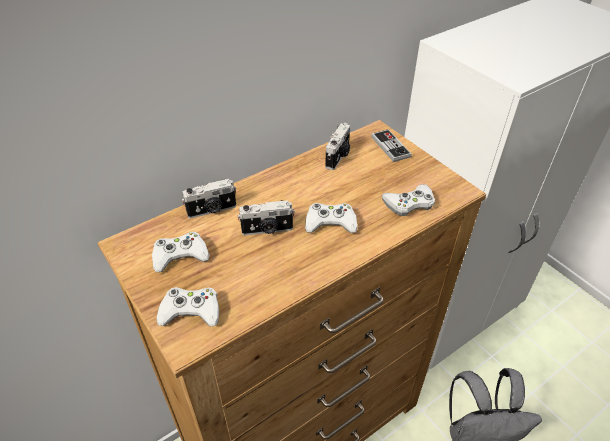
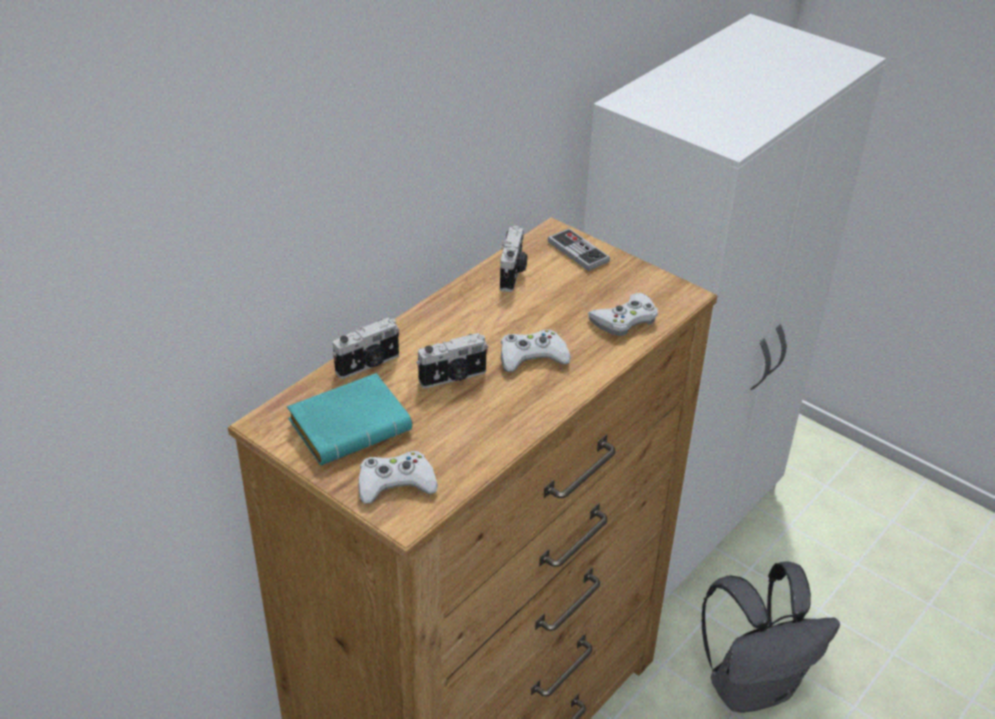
camera: 15 degrees left, 5 degrees down
white game controller [152,232,209,273] -> turquoise book [287,373,412,465]

